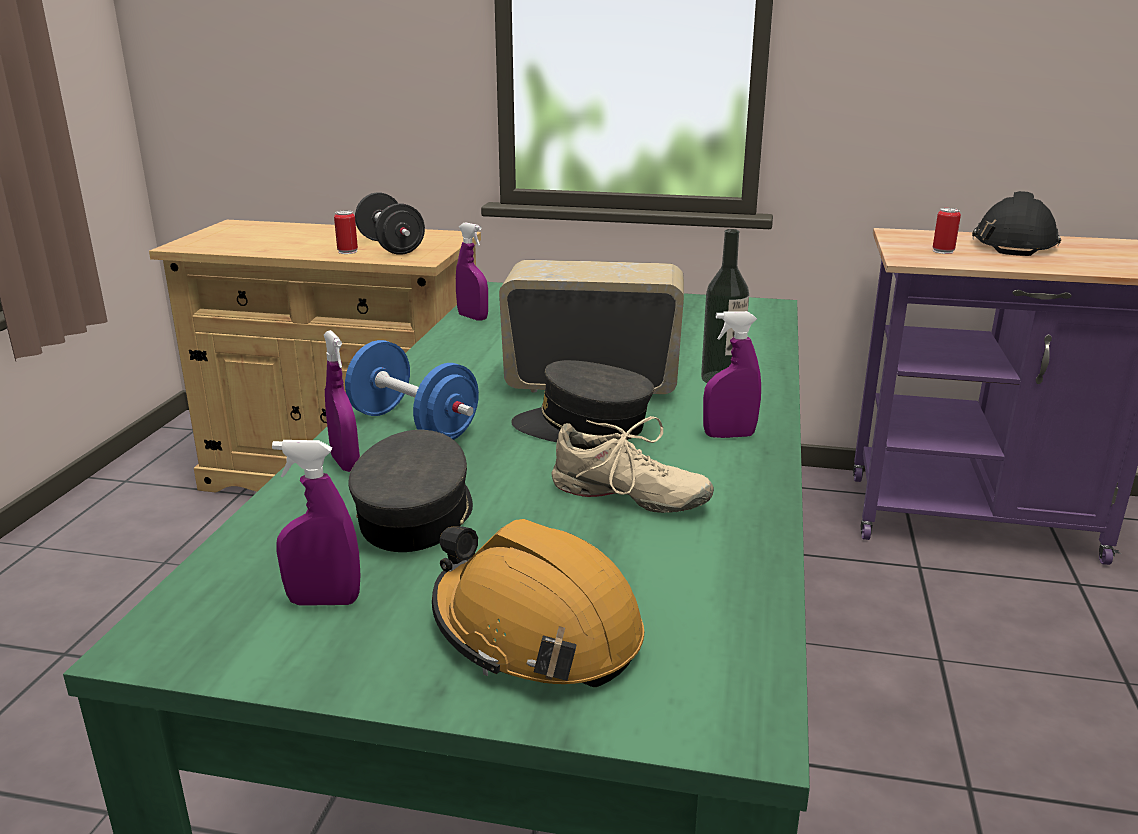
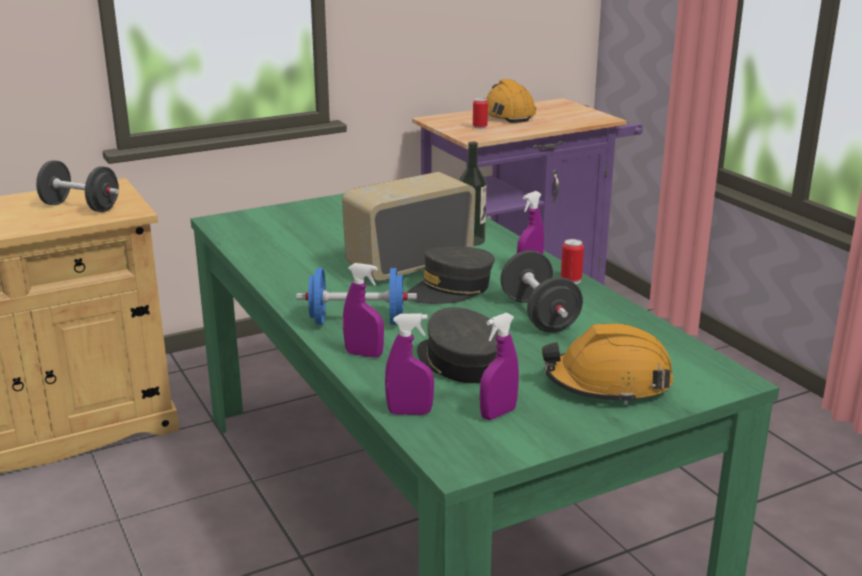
camera: 40 degrees left, 0 degrees up
can [334,210,358,254] -> can moved to [561,239,584,284]
purple spray bottle [456,222,488,321] -> purple spray bottle moved to [385,314,434,415]
beige shoe [551,416,714,513] -> black dumbbell [500,250,583,332]
black hard hat [972,191,1061,256] -> orange hard hat [486,79,536,123]

